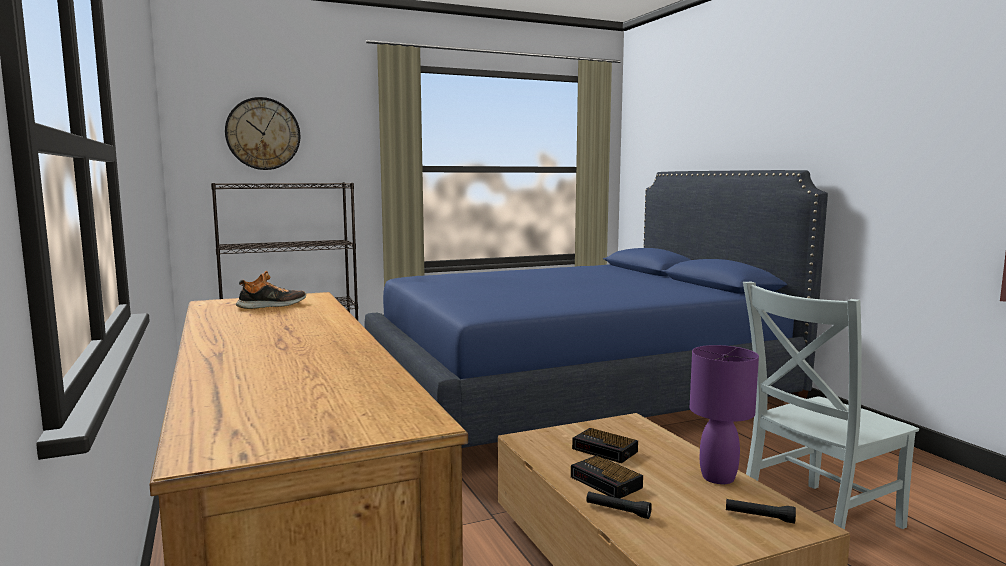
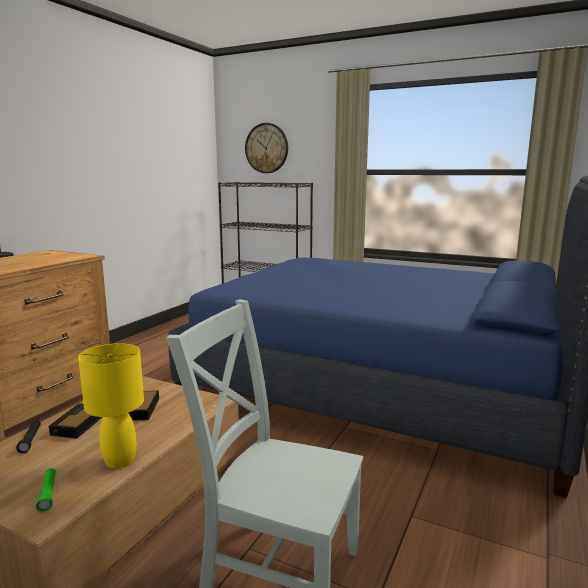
camera: 50 degrees right, 5 degrees up
shoe [236,271,306,309] -> none
purple table lamp [690,345,759,484] -> yellow table lamp [78,343,144,468]
black flashlight [726,499,796,523] -> green flashlight [36,468,56,513]

